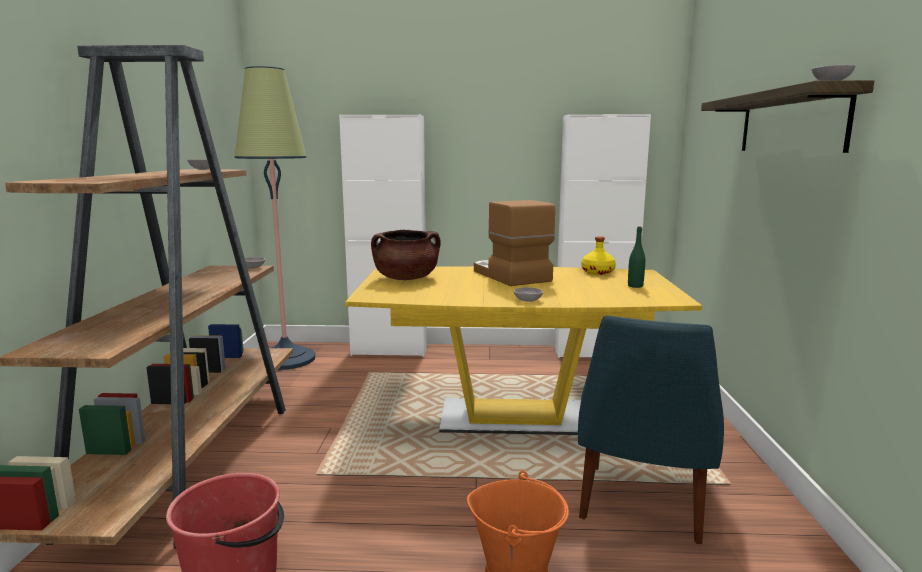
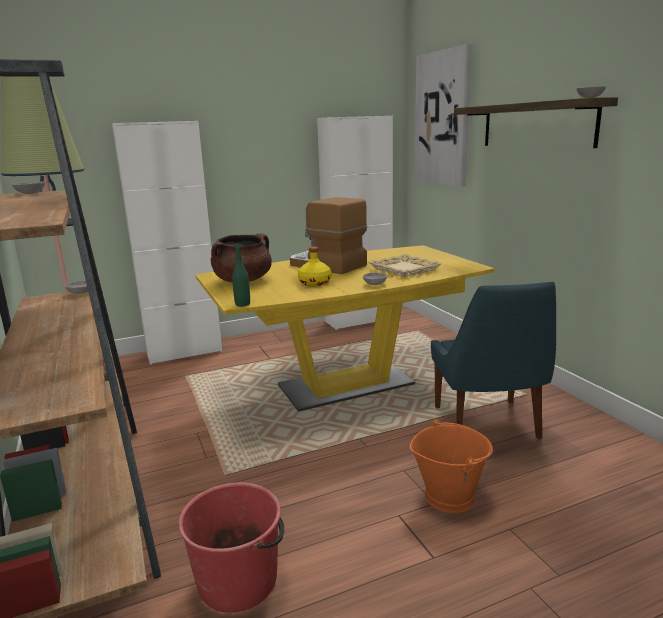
camera: 25 degrees left, 5 degrees up
yellow bottle [582,236,616,275] -> yellow bottle moved to [298,246,332,286]
green bottle [628,227,645,288] -> green bottle moved to [232,244,250,306]
none -> beige tray [369,254,442,277]
none -> picture [415,44,472,186]

